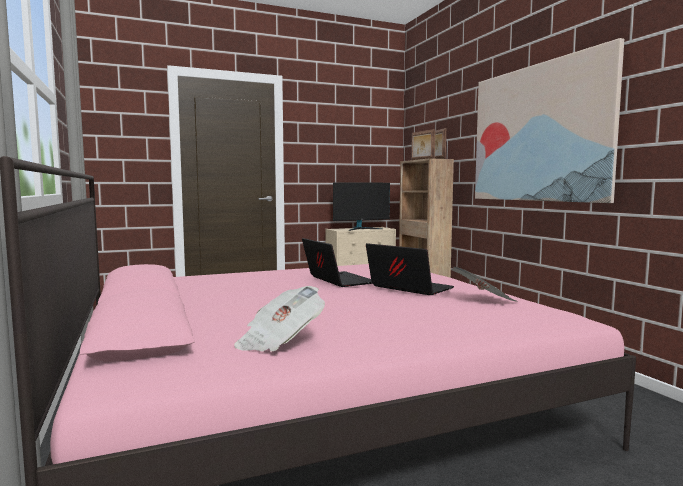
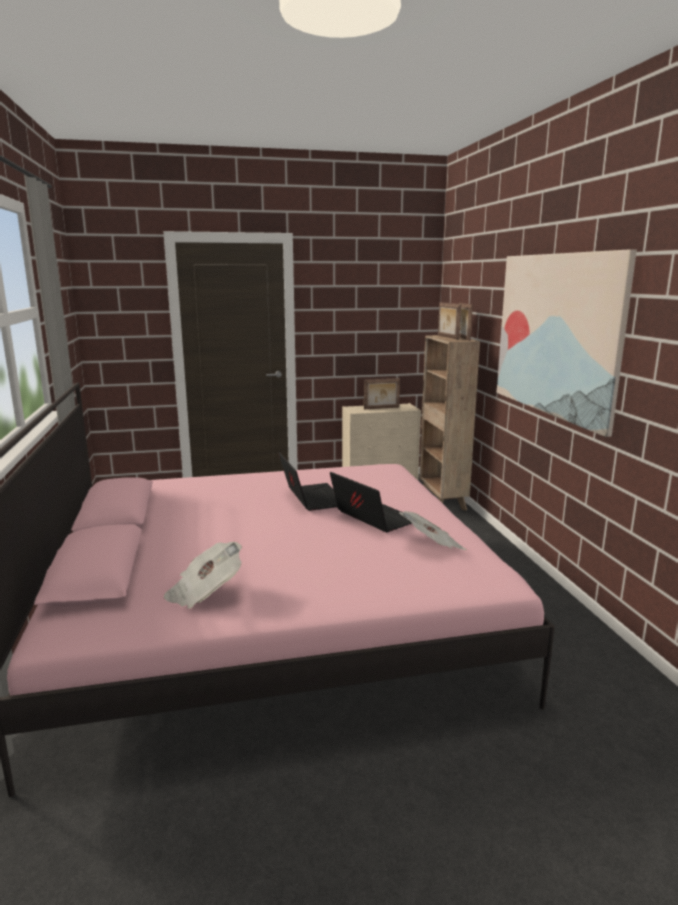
camera: 10 degrees right, 10 degrees up
monitor [333,182,390,231] -> picture frame [364,378,400,409]

